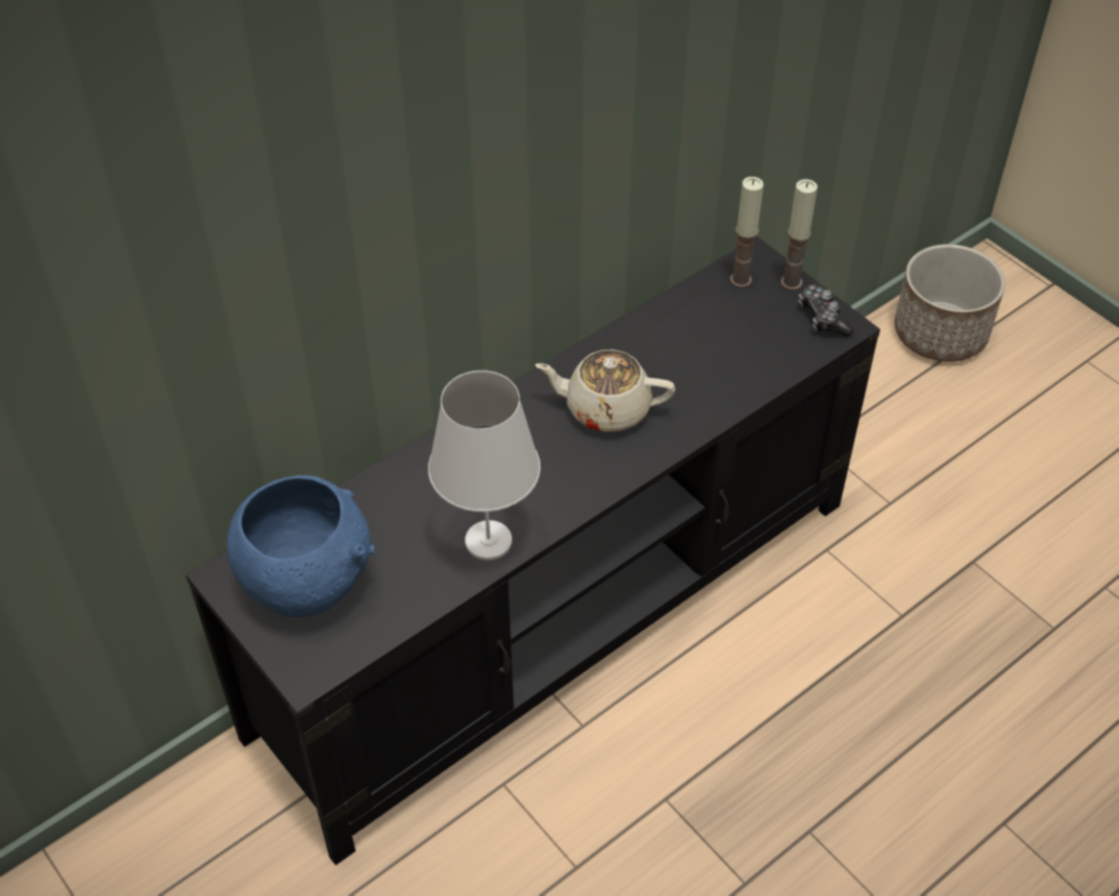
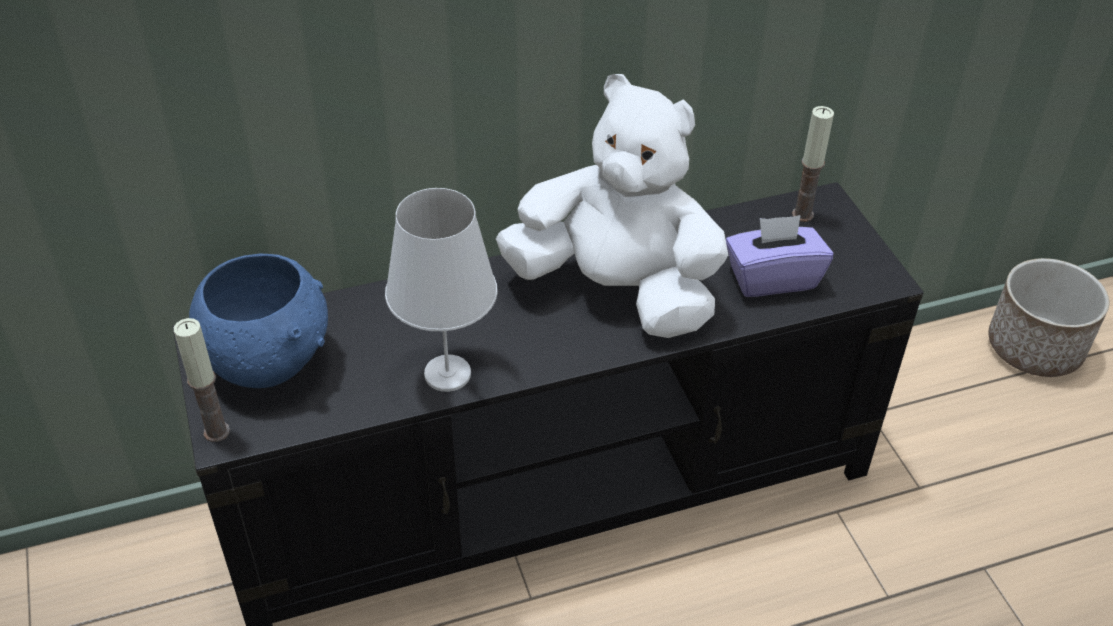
camera: 20 degrees right, 5 degrees down
beige teapot [535,349,675,432] -> white plush toy [496,74,728,338]
candle [781,179,817,290] -> candle moved to [174,318,230,442]
game controller [799,285,854,337] -> none
none -> purple tissue box [726,215,833,297]

